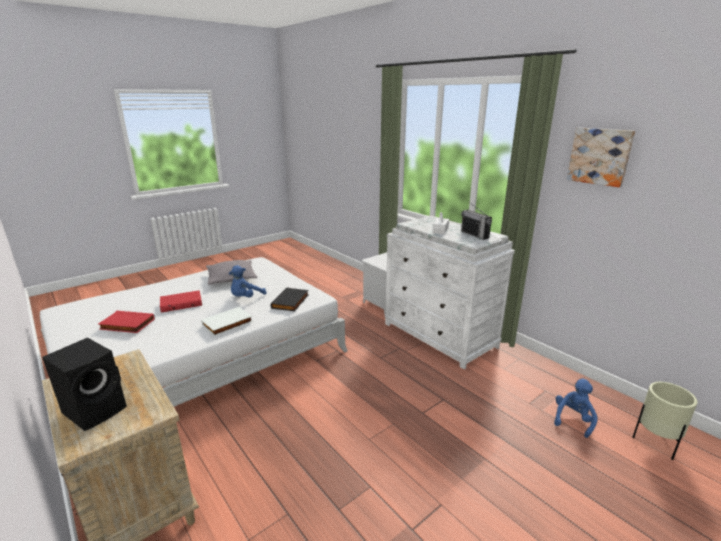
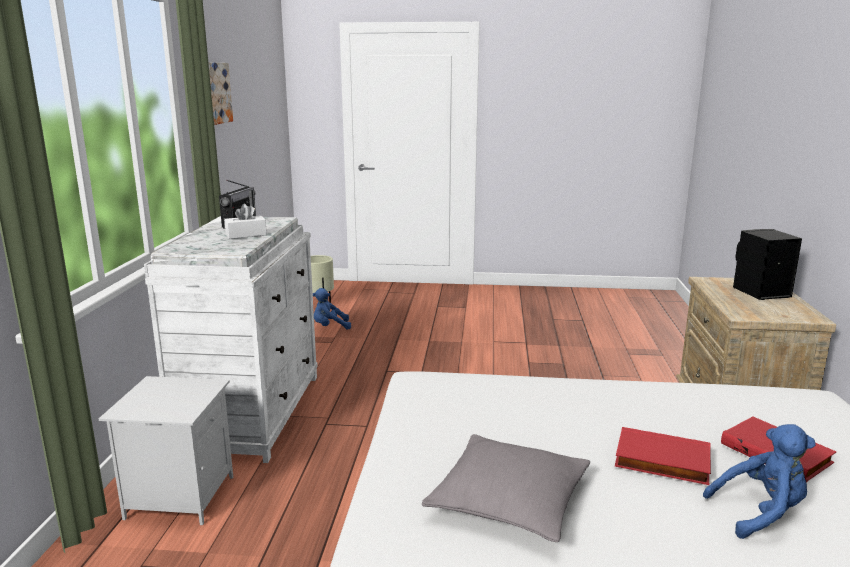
camera: 135 degrees left, 5 degrees down
white book [201,307,253,336] -> none
blue plush toy [229,265,266,297] -> blue plush toy moved to [703,424,816,539]
black book [271,287,309,311] -> none

